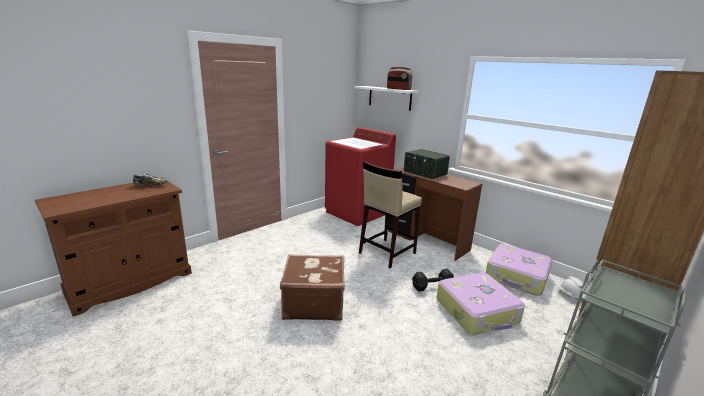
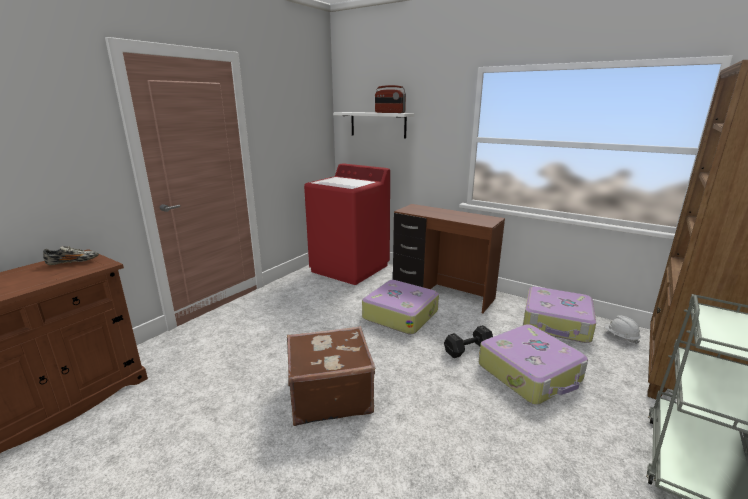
camera: 10 degrees left, 0 degrees up
beige stool [359,161,422,268] -> suitcase [362,280,439,334]
radio [404,149,450,179] -> none

